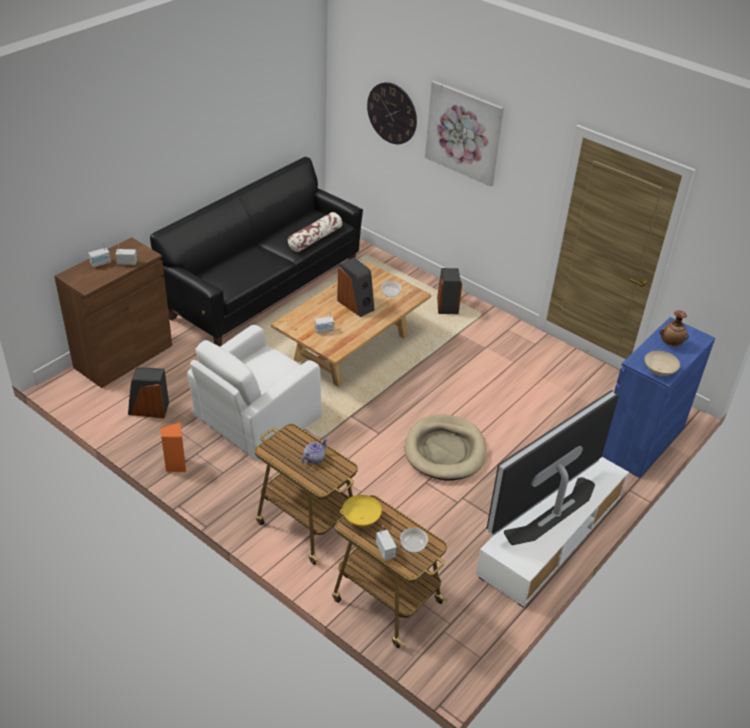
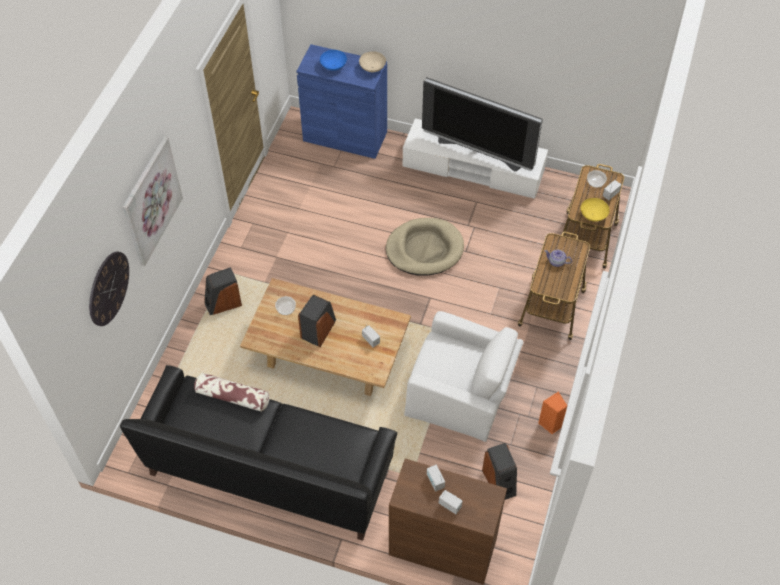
camera: 110 degrees left, 15 degrees up
vase [660,311,689,346] -> blue bowl [320,50,347,71]

